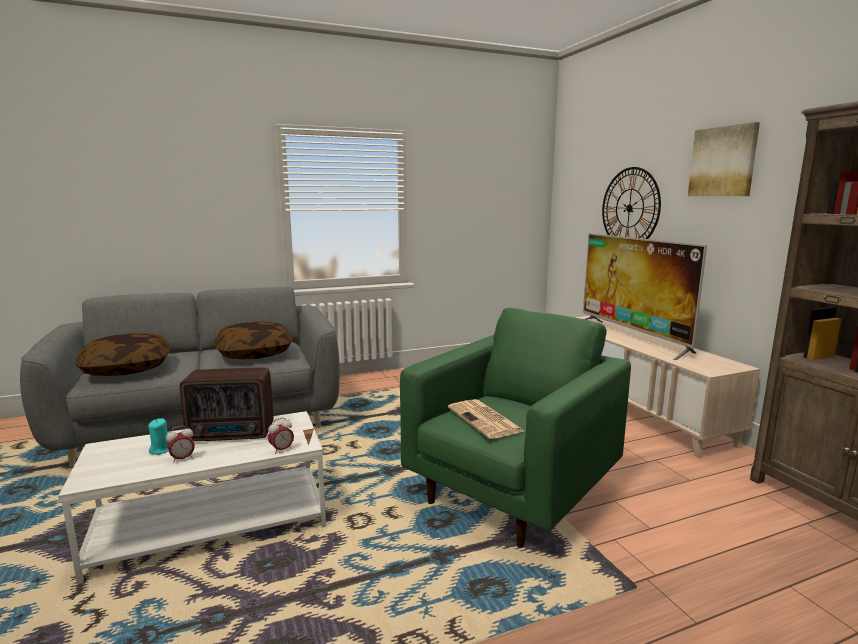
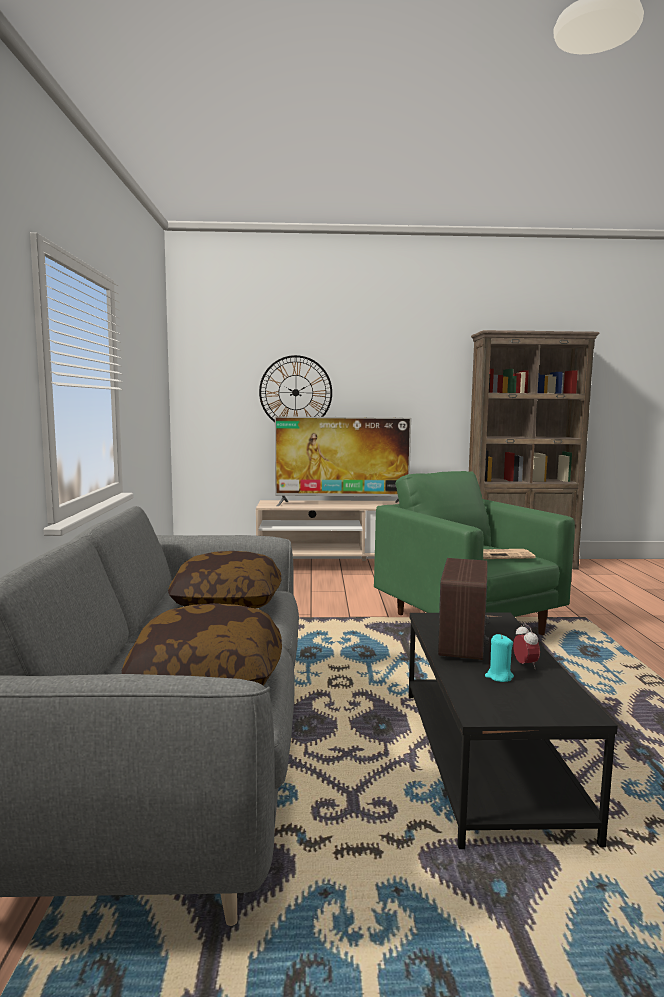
camera: 70 degrees left, 5 degrees down
white coffee table [58,411,326,584] -> black coffee table [409,613,618,849]
alarm clock [268,418,294,454] -> none
picture [688,122,760,196] -> none

